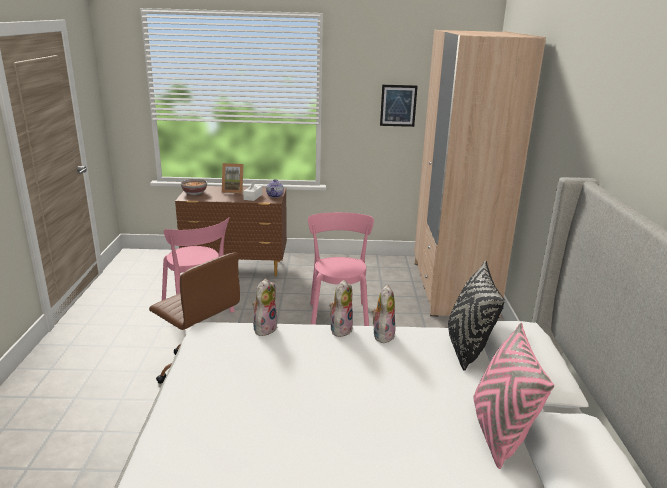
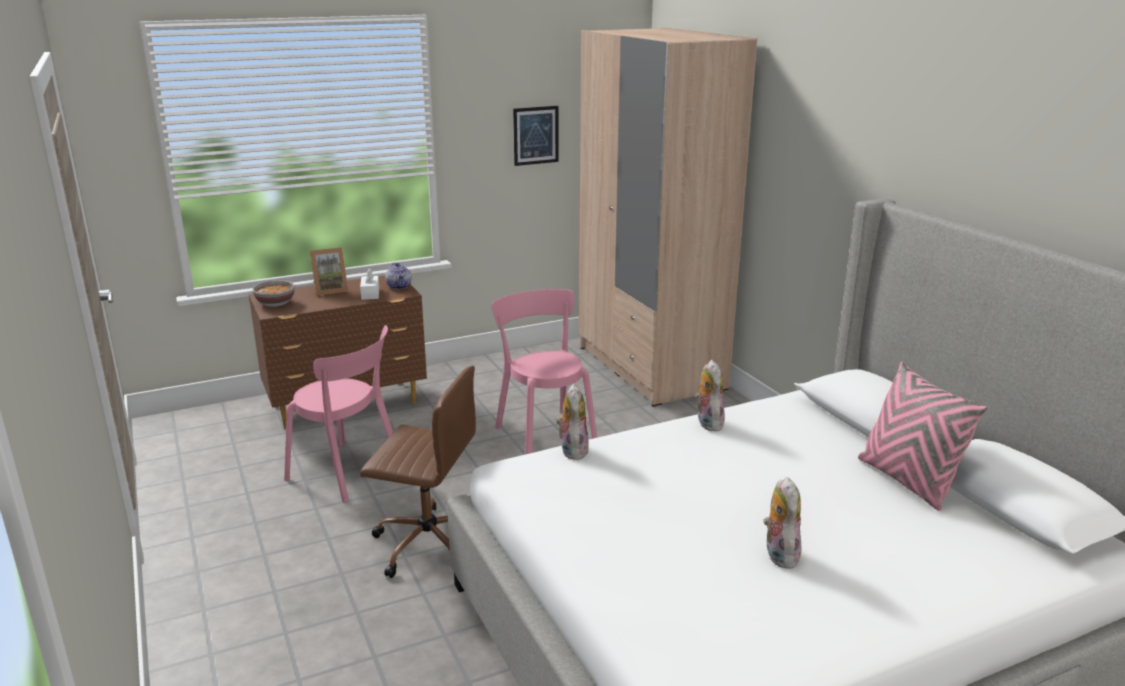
camera: 25 degrees left, 0 degrees up
plush toy [329,280,353,337] -> plush toy moved to [763,477,802,569]
black pillow [448,261,505,371] -> none

